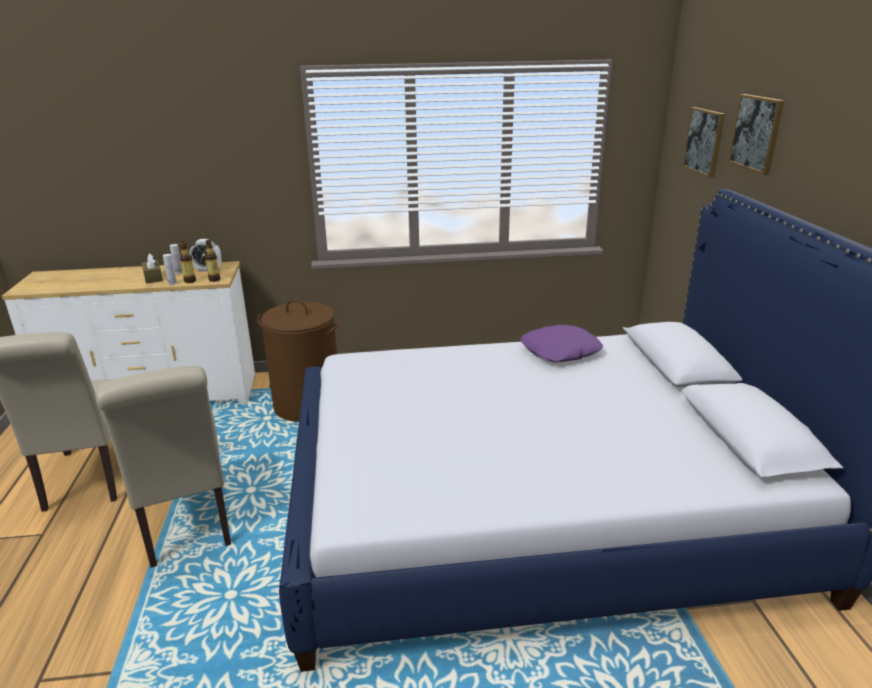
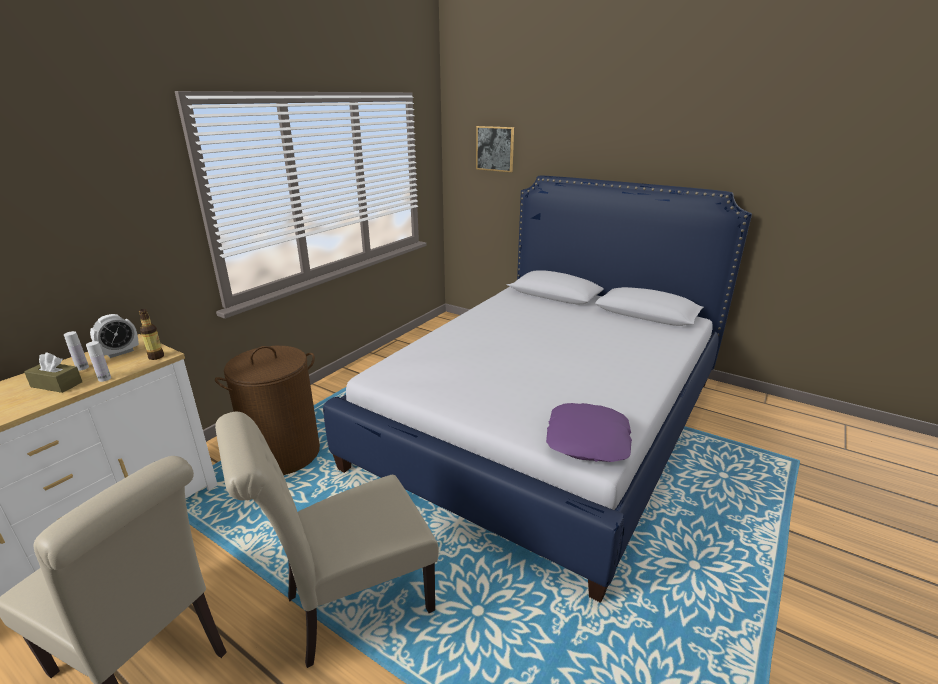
camera: 50 degrees left, 0 degrees up
beige chair [95,366,231,568] -> beige chair turned 135 degrees clockwise [215,412,439,668]
bottle [180,241,196,283] -> none
purple pillow [520,325,603,362] -> purple pillow moved to [546,403,632,462]
picture [728,94,784,175] -> none

